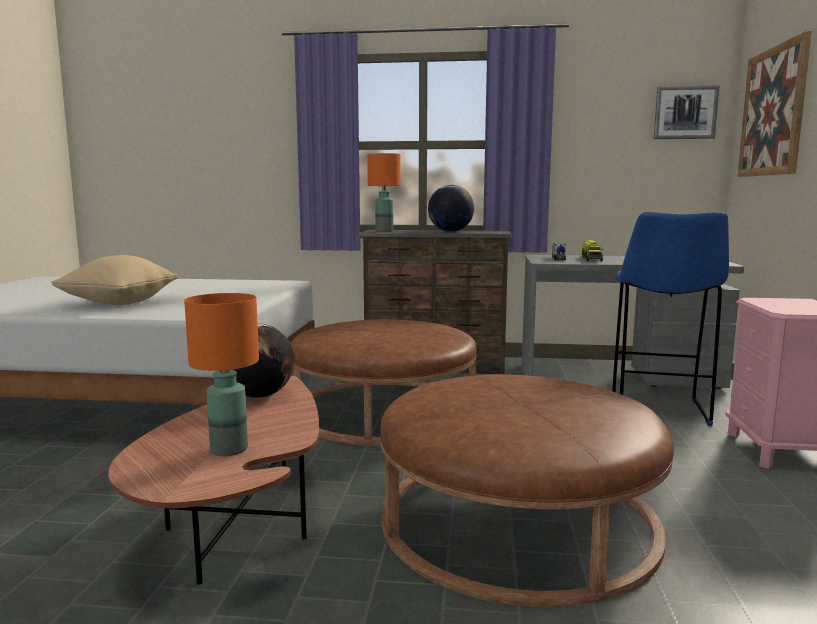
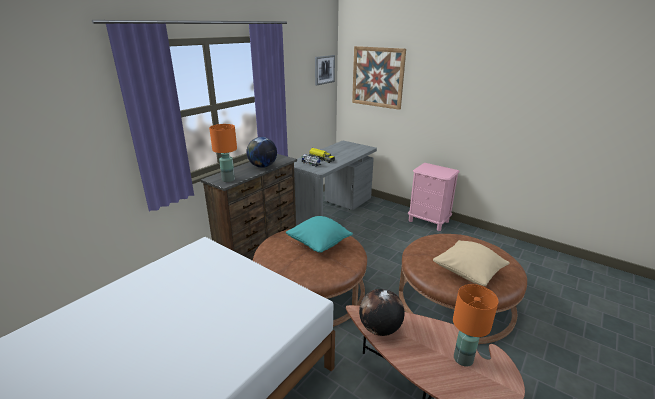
camera: 60 degrees left, 15 degrees up
beige pillow [51,255,179,305] -> beige pillow moved to [433,240,510,286]
blue stool [612,212,729,426] -> none
none -> turquoise pillow [286,216,353,253]

